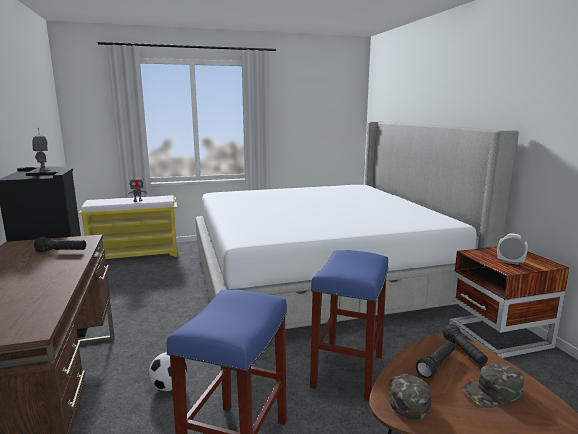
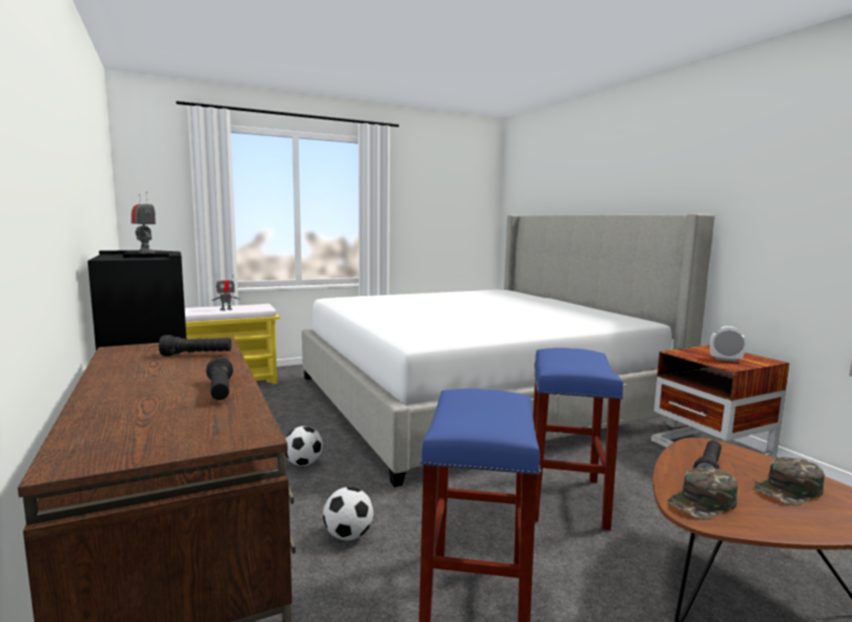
camera: 10 degrees left, 5 degrees down
green cap [388,374,432,420] -> green cap turned 120 degrees counterclockwise [667,467,738,520]
black flashlight [443,324,488,366] -> black flashlight moved to [206,357,233,400]
none -> football [285,426,323,466]

